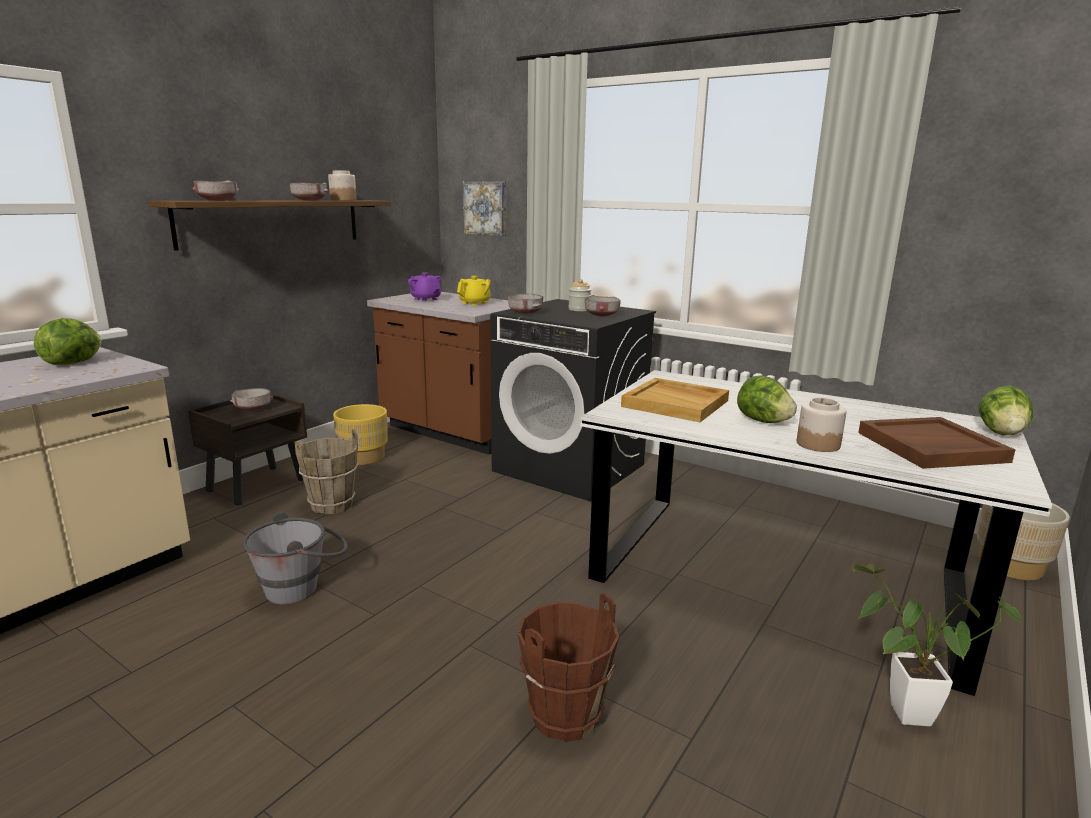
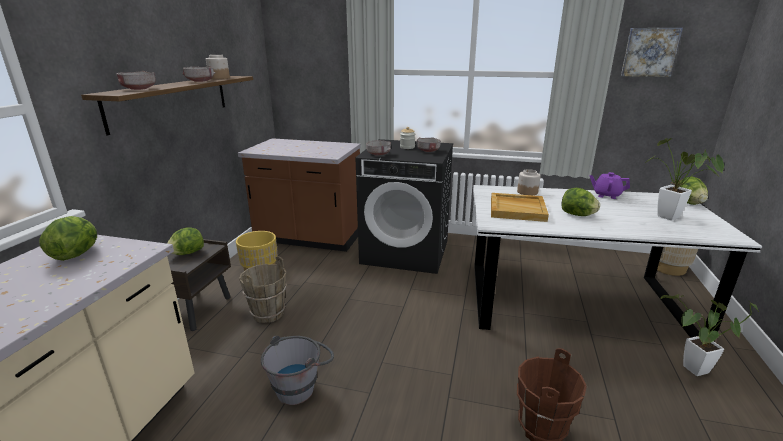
camera: 20 degrees left, 5 degrees up
grey bowl [230,388,273,411] -> lettuce [167,227,204,255]
purple teapot [408,272,441,301] -> purple teapot moved to [590,172,630,199]
yellow teapot [457,276,491,306] -> none
picture [463,181,506,236] -> picture moved to [621,28,683,77]
jar [797,398,846,452] -> jar moved to [517,169,540,195]
brown tray [858,417,1016,469] -> potted plant [645,138,724,220]

